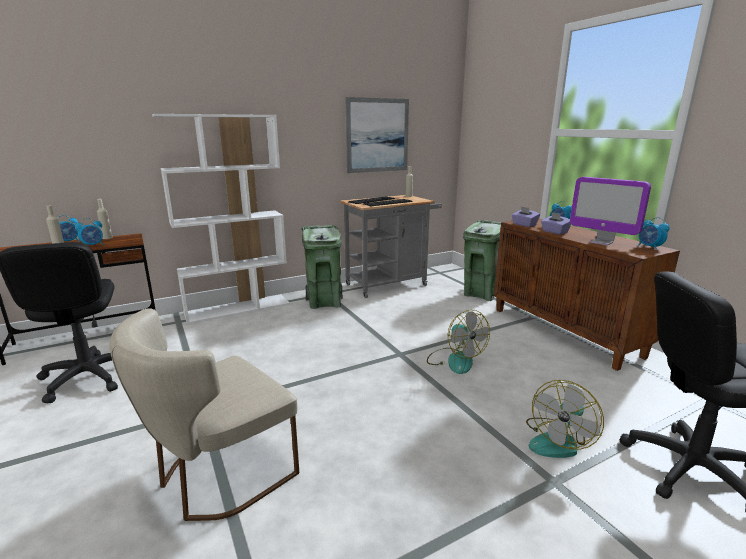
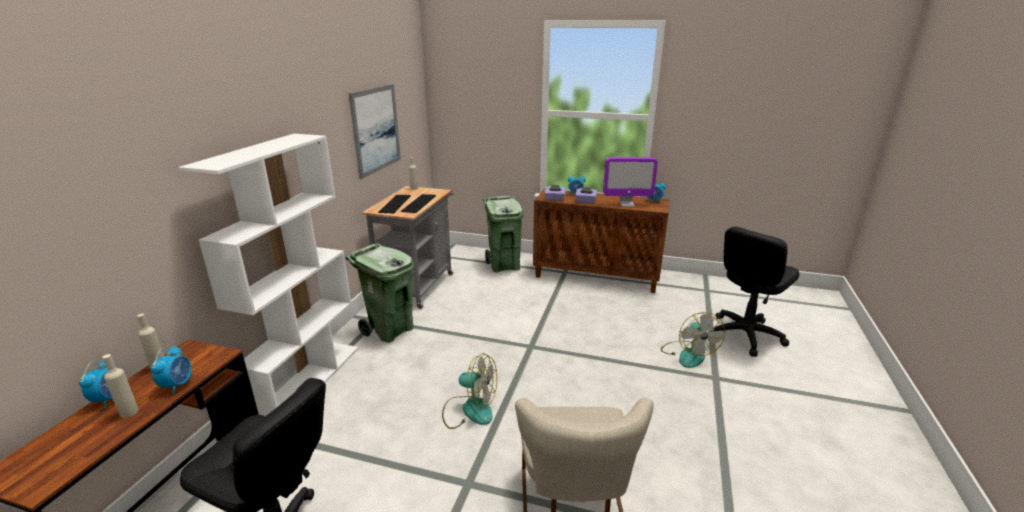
camera: 45 degrees left, 5 degrees up
fan [427,310,490,374] -> fan moved to [442,353,497,429]

